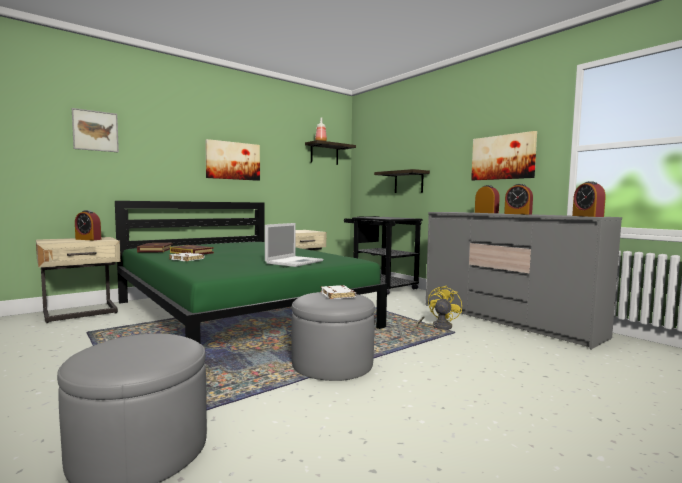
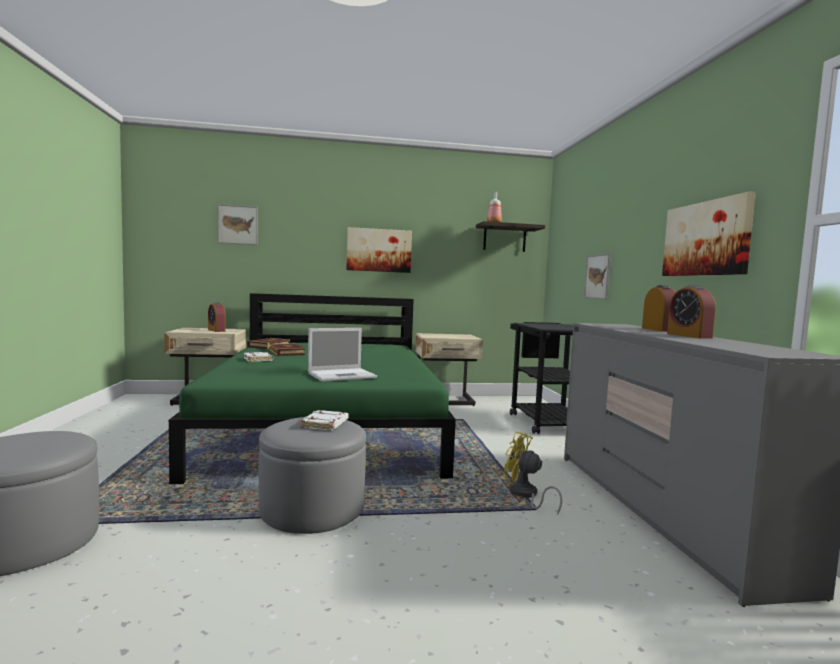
camera: 30 degrees right, 0 degrees up
shelf [374,169,430,193] -> picture [584,253,611,299]
yellow fan [413,286,462,331] -> yellow fan turned 120 degrees counterclockwise [504,432,562,515]
alarm clock [572,181,606,217] -> none

